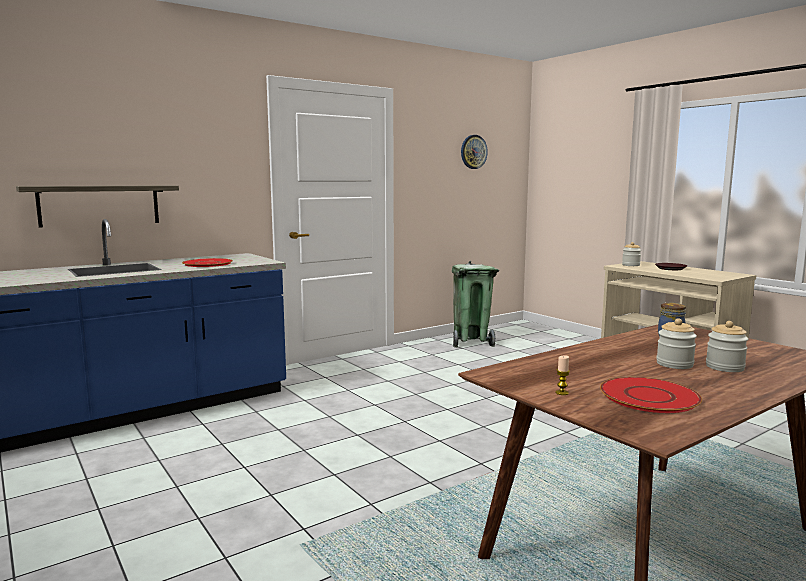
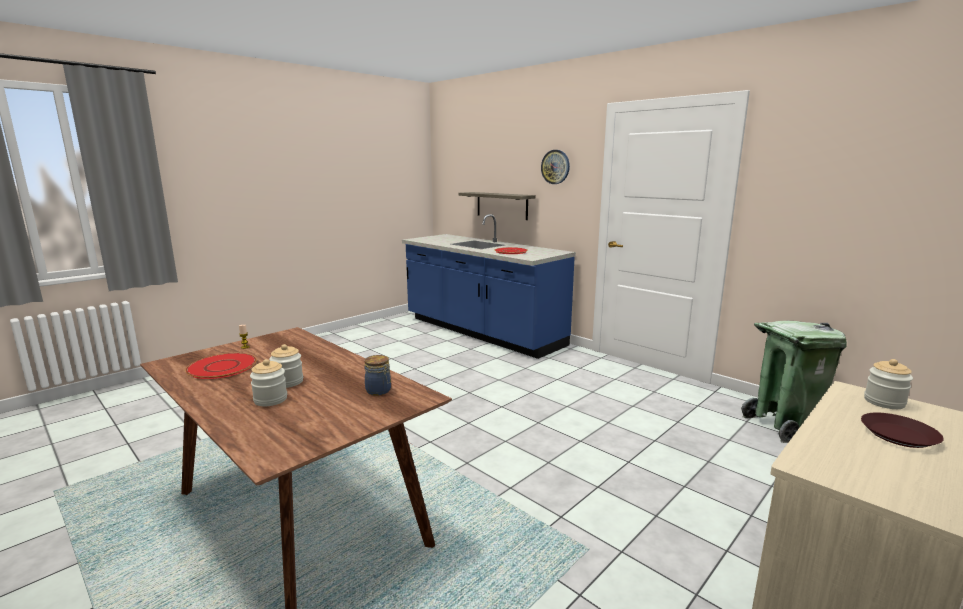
camera: 80 degrees right, 5 degrees up
wall clock [461,135,488,169] -> wall clock moved to [541,150,570,184]

